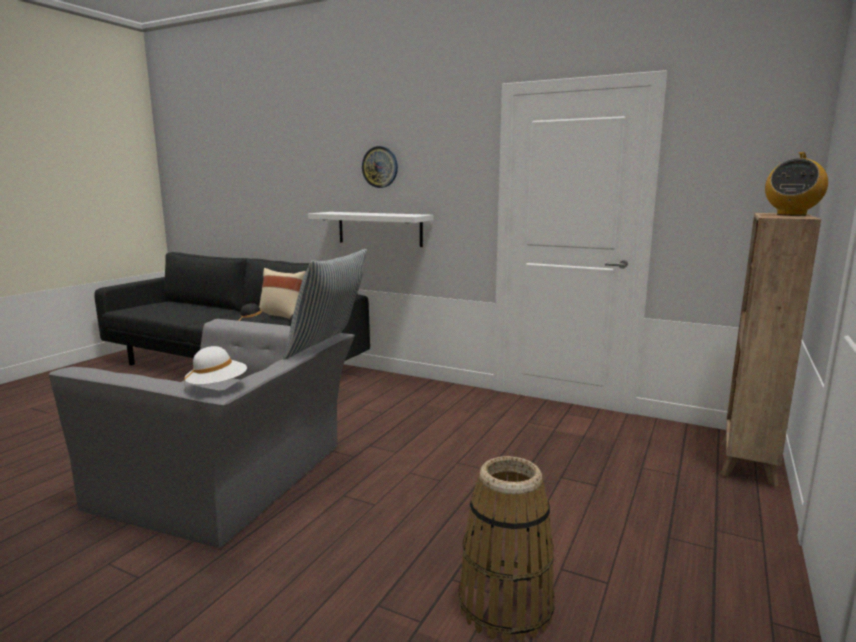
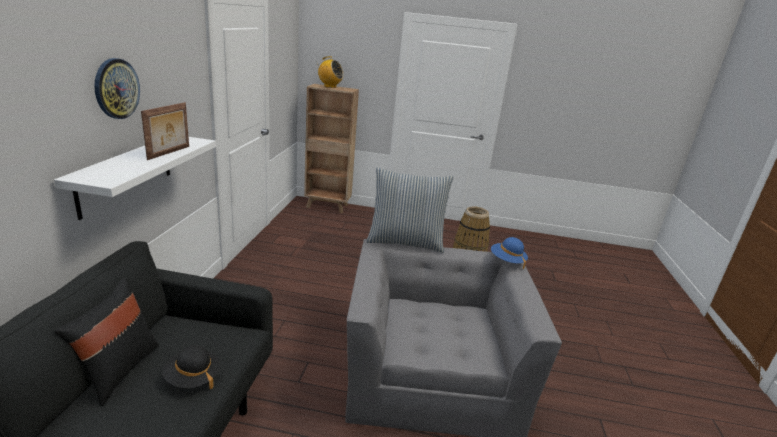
camera: 110 degrees left, 10 degrees up
white hat [184,346,247,391] -> blue hat [491,237,528,269]
beige pillow [259,268,306,319] -> black pillow [54,278,159,406]
none -> picture frame [141,102,189,160]

